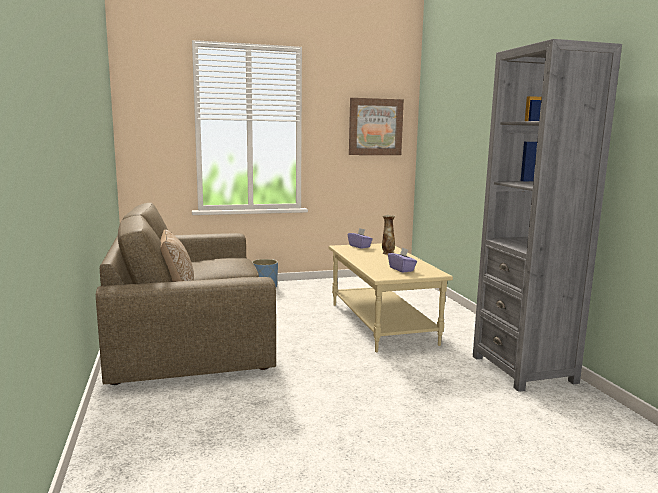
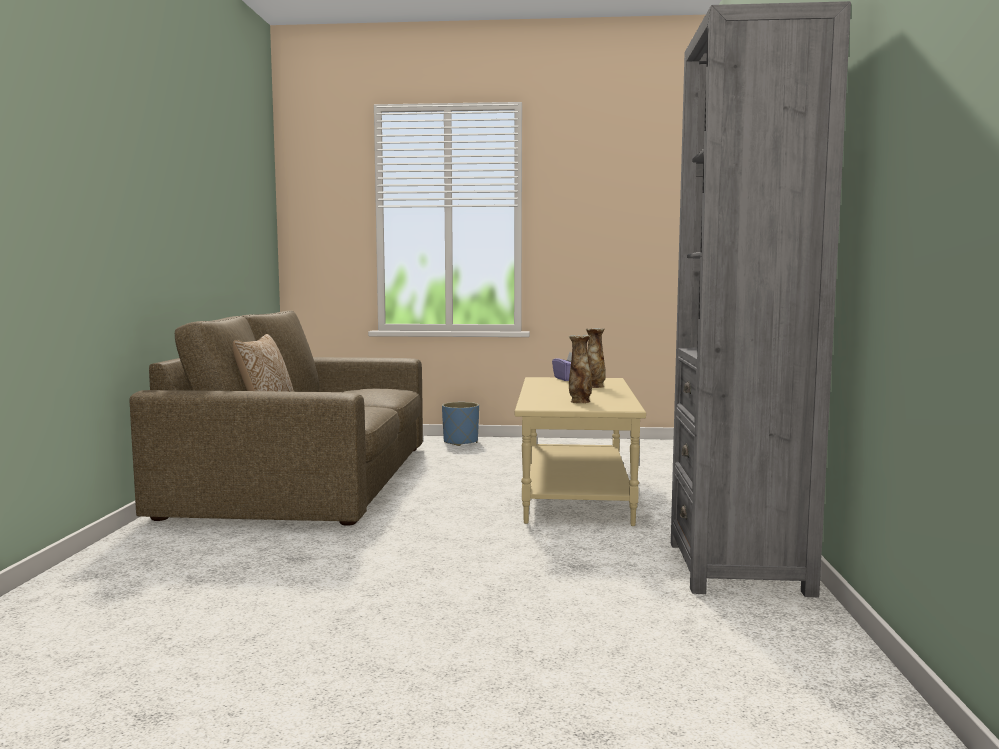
camera: 20 degrees right, 5 degrees down
picture [349,98,404,155] -> none
purple tissue box [388,247,417,273] -> vase [569,335,592,403]

